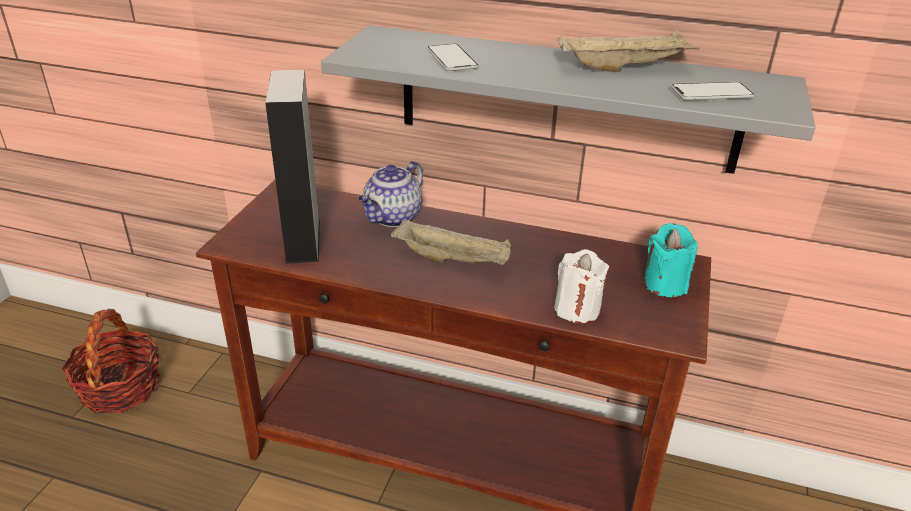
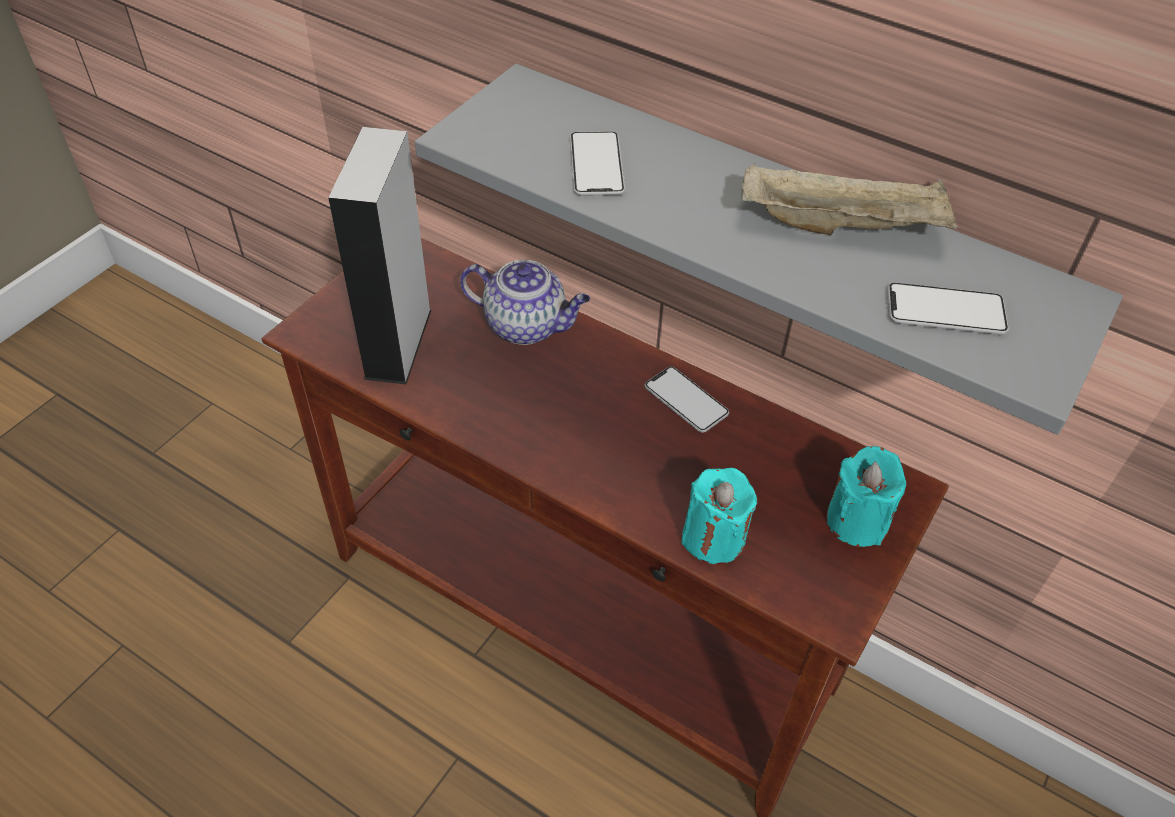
camera: 15 degrees right, 15 degrees up
basket [62,309,160,414] -> none
teapot [358,161,423,227] -> teapot turned 120 degrees counterclockwise [460,260,590,345]
beige tray [391,220,511,265] -> none
white candle [554,249,609,323] -> turquoise candle [681,468,757,564]
none -> phone [644,367,729,433]

